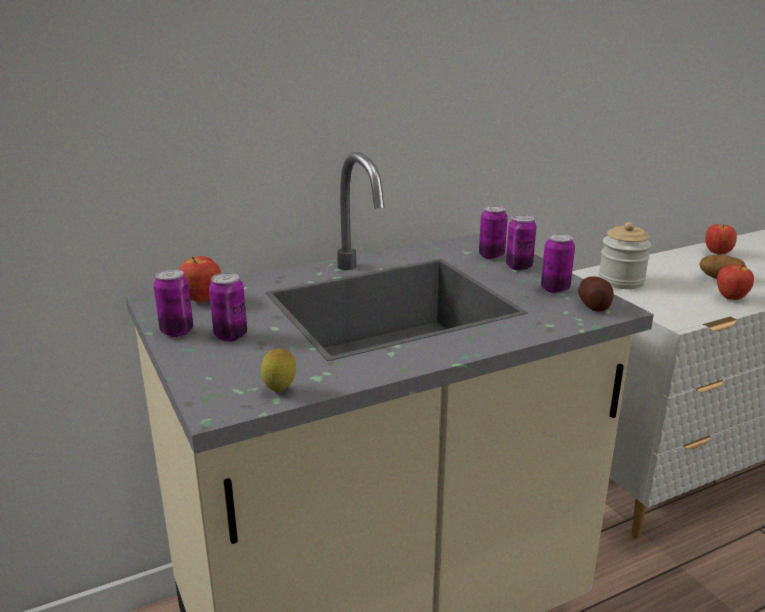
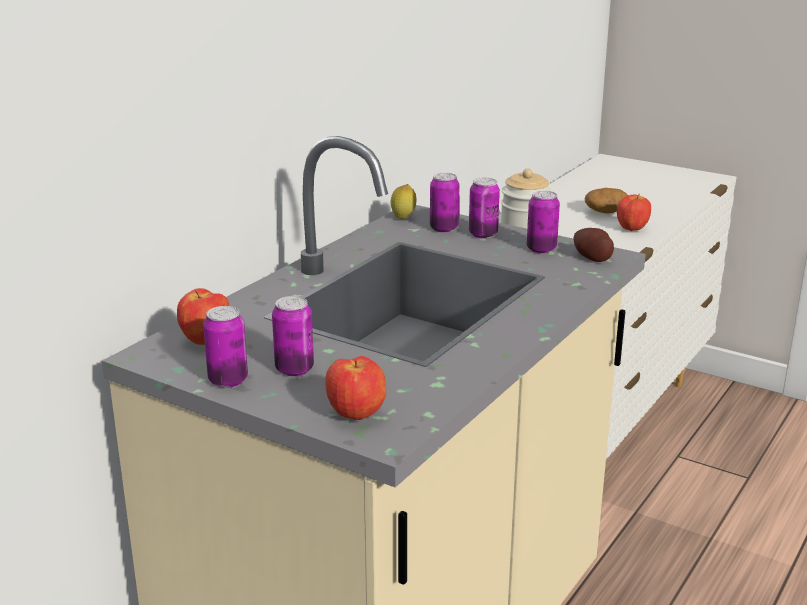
camera: 30 degrees left, 0 degrees up
lemon [261,348,296,392] -> lemon moved to [390,184,416,219]
apple [705,224,737,255] -> apple moved to [325,356,386,420]

